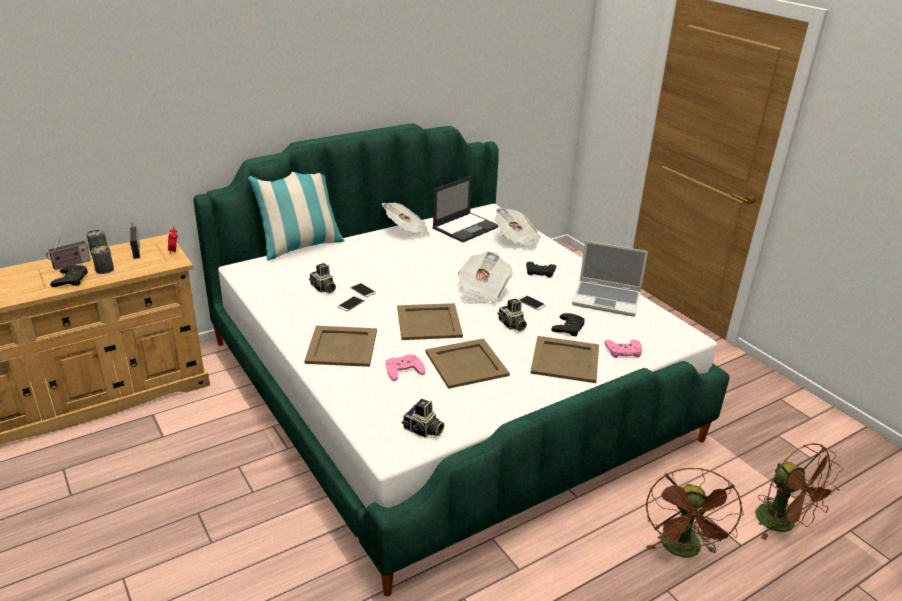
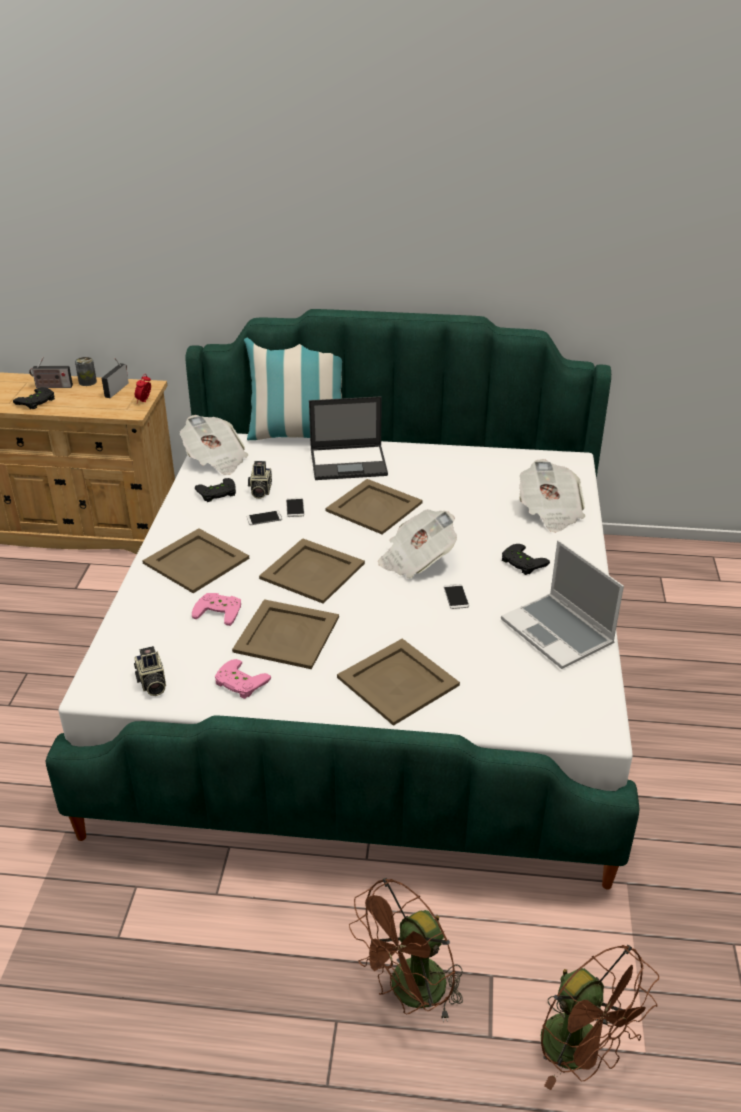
camera: 40 degrees right, 5 degrees up
can [91,246,114,274] -> none
newspaper [382,203,430,236] -> newspaper moved to [180,415,248,475]
laptop [432,176,498,242] -> laptop moved to [309,396,388,480]
camera [497,298,527,332] -> none
black game controller [551,313,585,337] -> black game controller moved to [195,478,236,502]
pink game controller [604,339,642,358] -> pink game controller moved to [215,659,271,699]
brown fan [755,443,843,540] -> brown fan turned 45 degrees counterclockwise [541,945,659,1090]
none -> beige tray [326,479,423,534]

